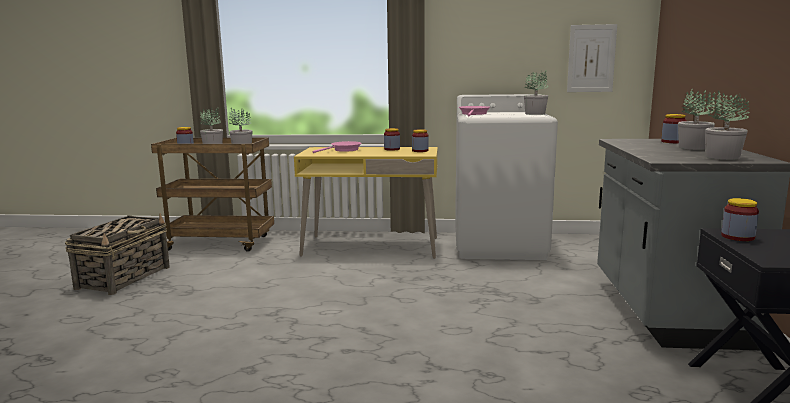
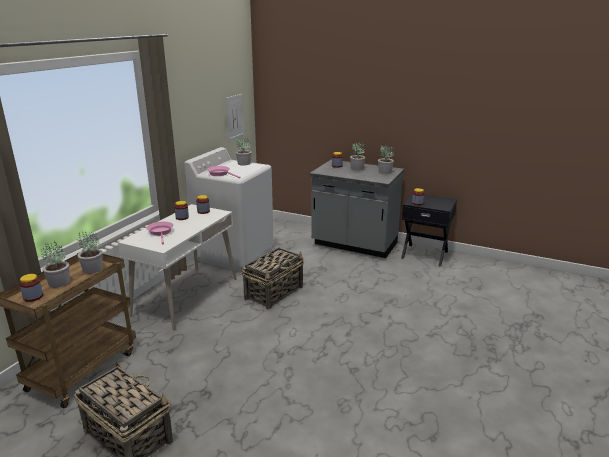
camera: 70 degrees left, 10 degrees up
yellow desk [294,147,438,259] -> white desk [118,204,237,330]
none -> basket [242,247,304,309]

